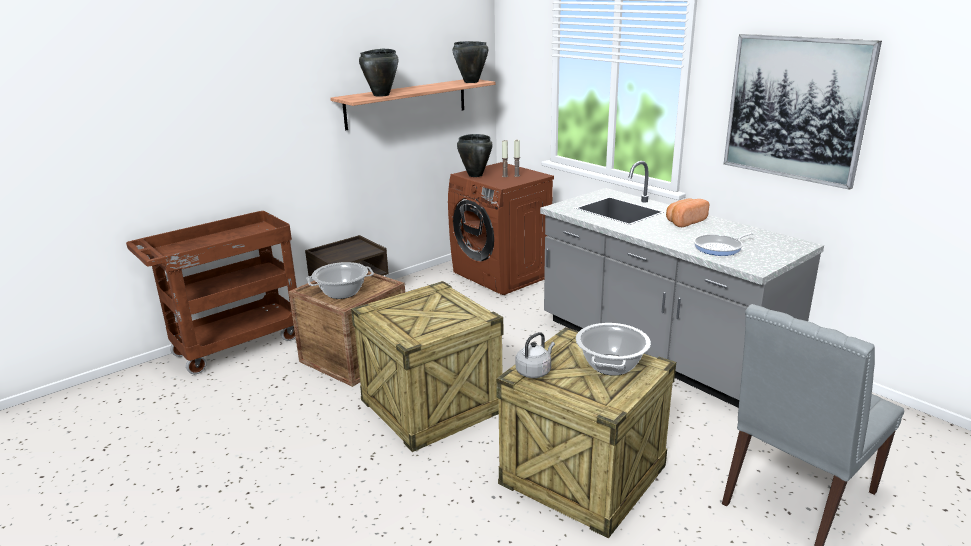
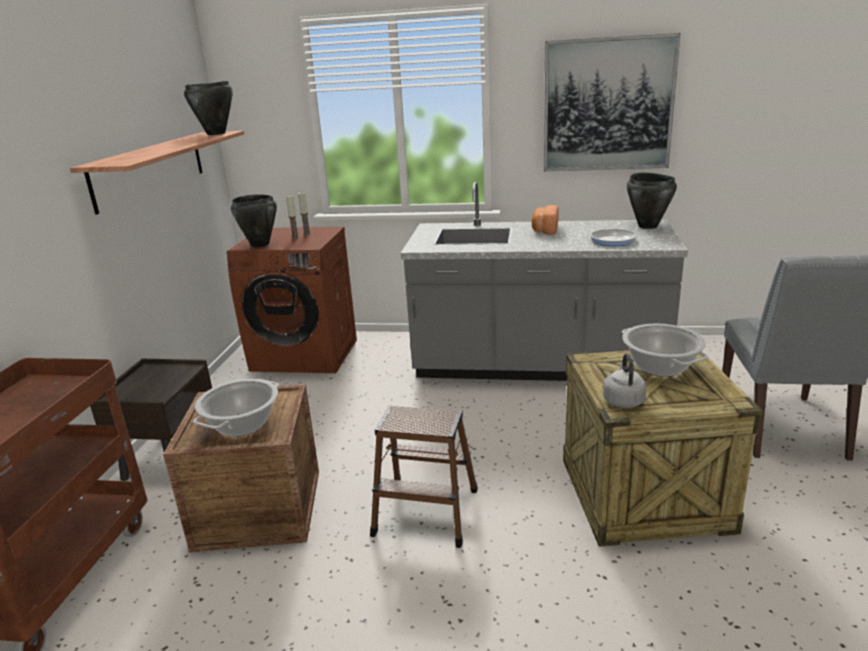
camera: 40 degrees left, 0 degrees up
crate [351,281,503,452] -> brown step ladder [370,405,478,548]
black cooking pot [359,49,398,97] -> black cooking pot moved to [627,173,677,229]

